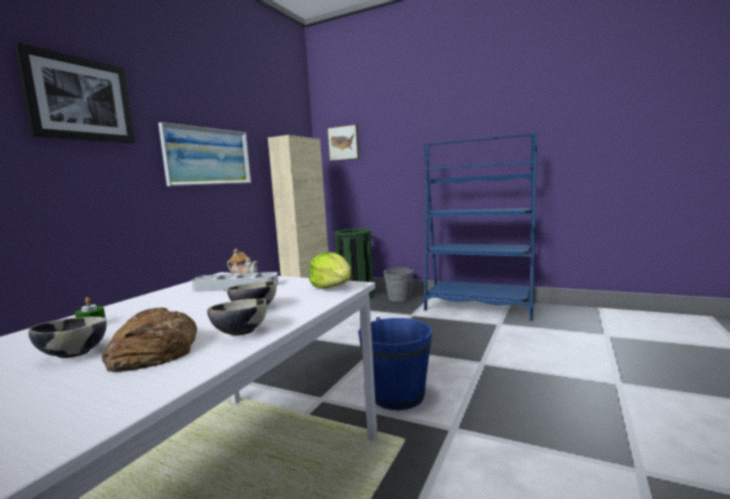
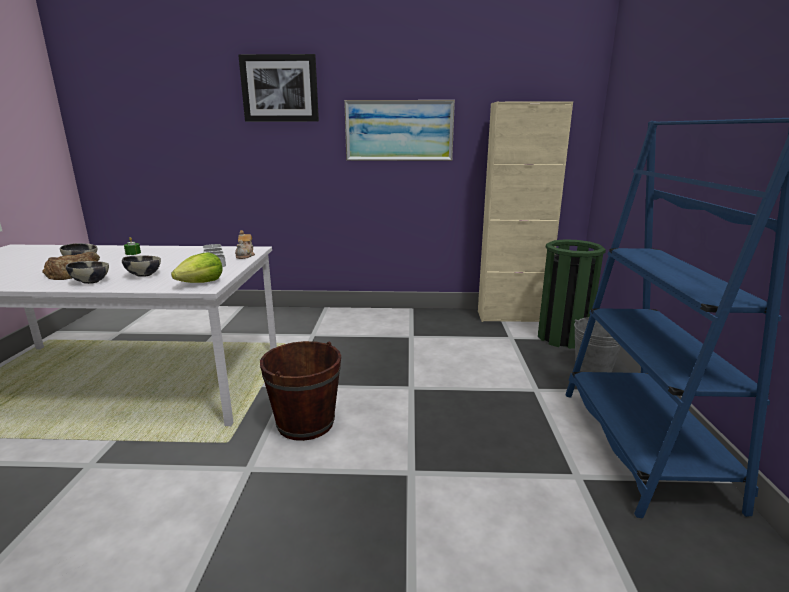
camera: 65 degrees right, 10 degrees up
picture [327,124,360,161] -> none
blue bucket [358,317,432,410] -> brown bucket [260,341,341,441]

